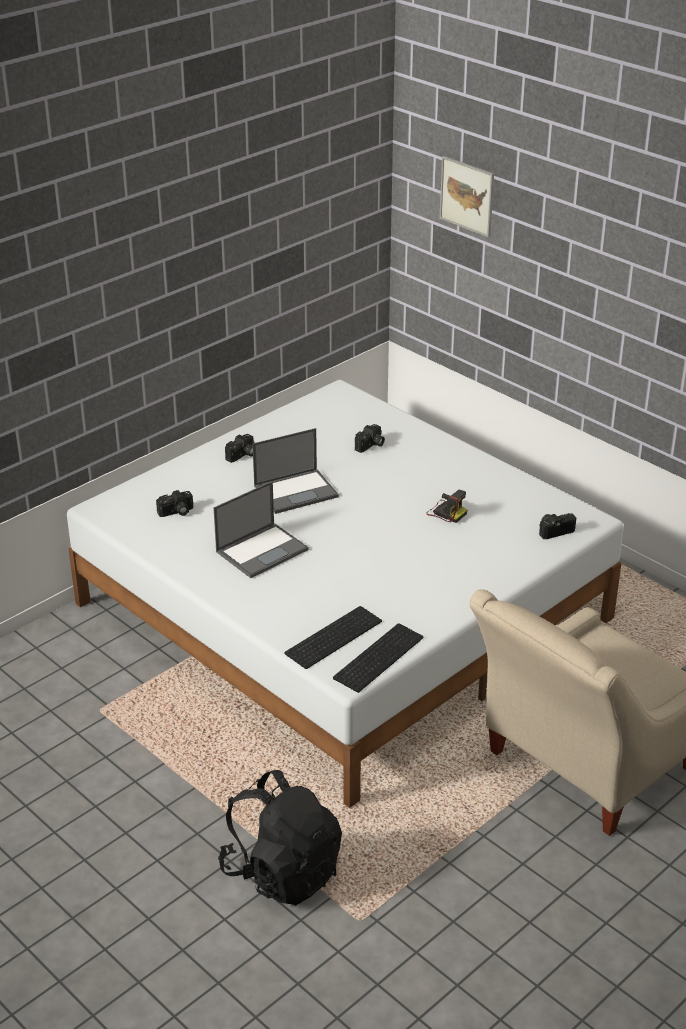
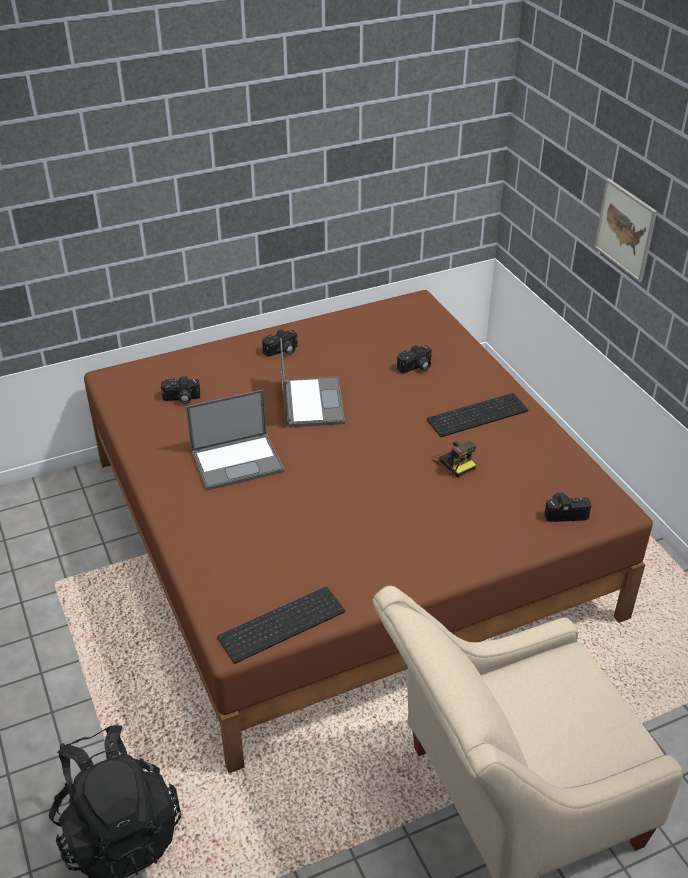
camera: 20 degrees right, 5 degrees up
white bed [67,380,624,808] -> brown bed [84,290,653,773]
laptop [252,428,339,514] -> laptop turned 90 degrees counterclockwise [280,338,345,427]
keyboard [284,606,382,669] -> keyboard moved to [427,393,528,437]
picture [440,156,494,237] -> picture moved to [594,179,657,282]

